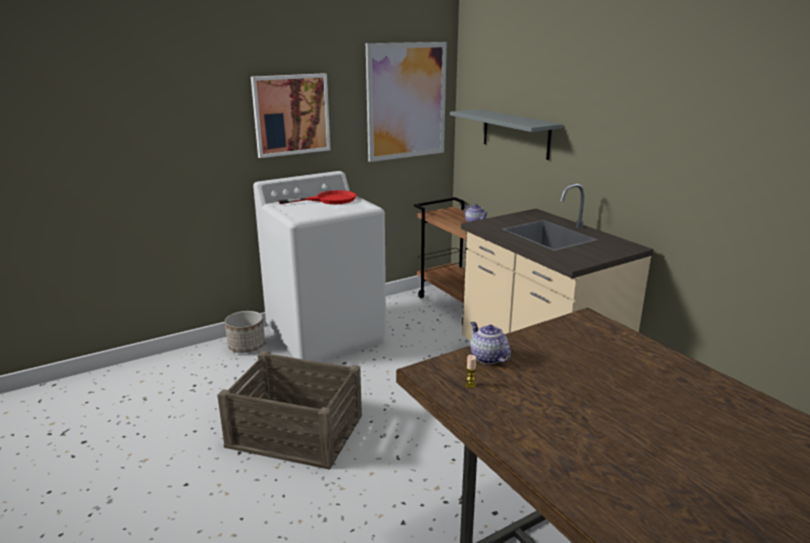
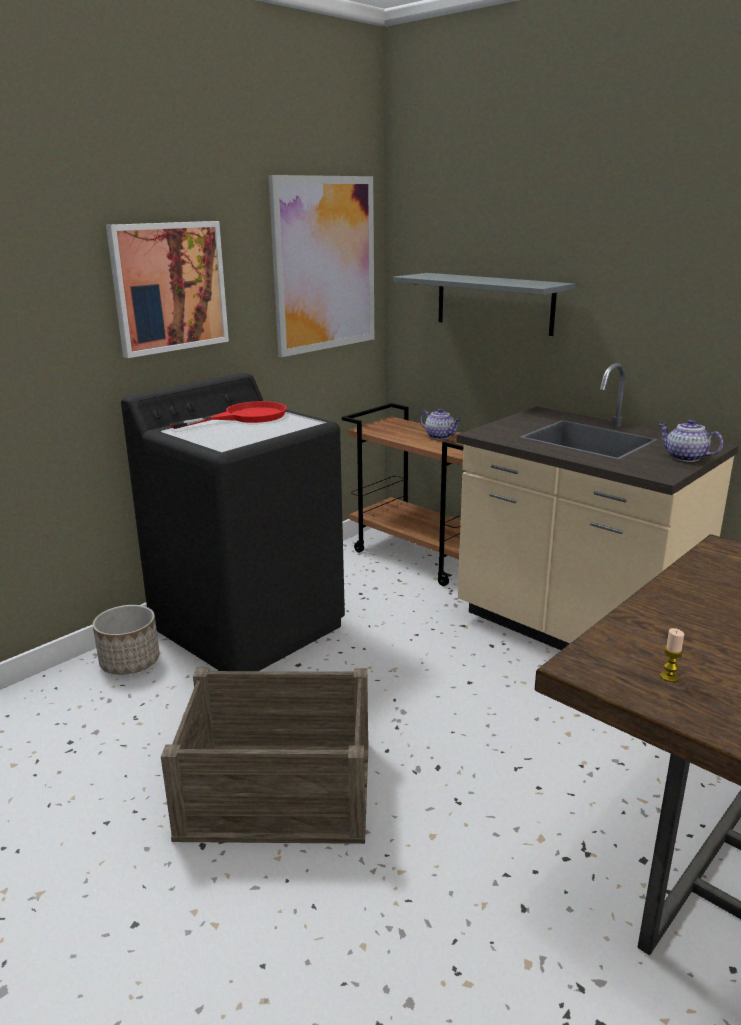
camera: 15 degrees left, 0 degrees up
white washing machine [253,171,386,362] -> black washing machine [121,373,345,671]
teapot [470,322,511,364] -> teapot moved to [658,419,723,462]

